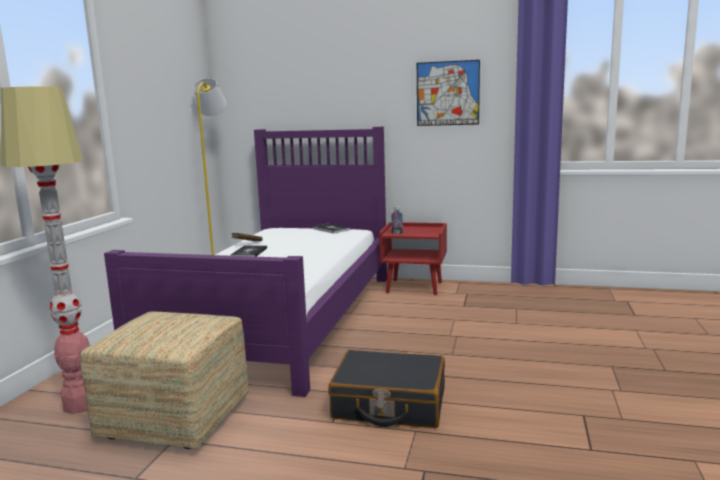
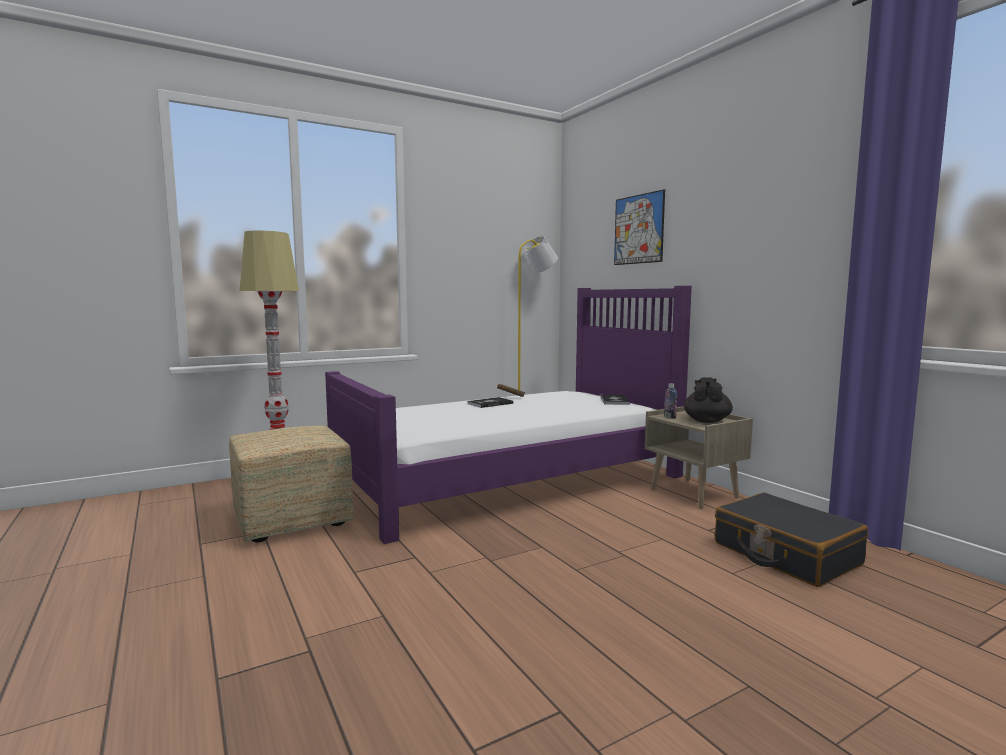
camera: 45 degrees right, 5 degrees down
black suitcase [328,350,445,428] -> black suitcase moved to [715,492,868,587]
red nightstand [379,222,447,295] -> beige nightstand [645,406,753,508]
picture [417,60,480,126] -> picture moved to [614,189,665,265]
none -> black teapot [684,377,733,423]

